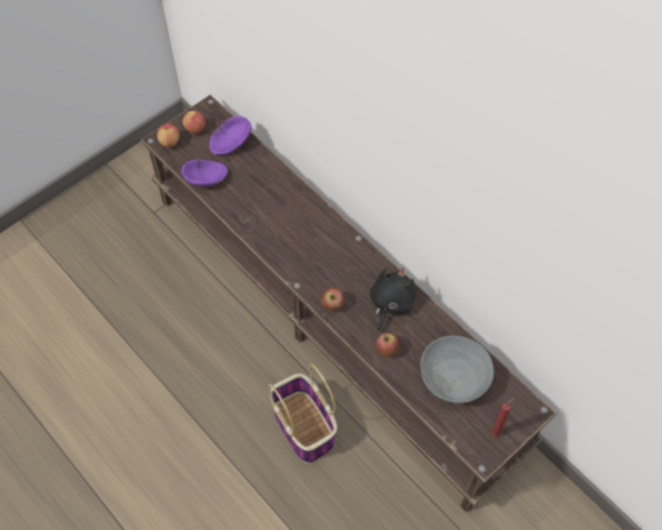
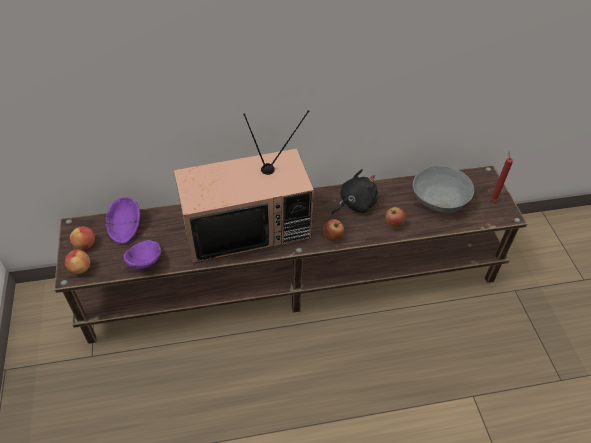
camera: 60 degrees left, 10 degrees down
basket [268,364,337,464] -> none
black plush toy [370,268,415,331] -> black plush toy turned 90 degrees clockwise [331,169,378,215]
none -> television [174,110,314,263]

